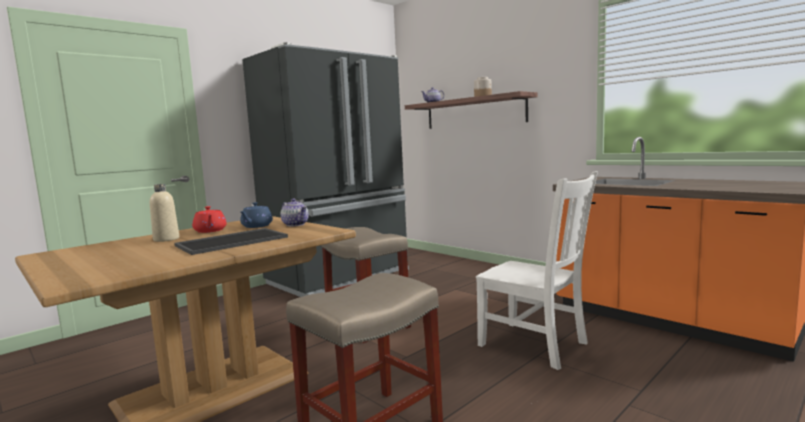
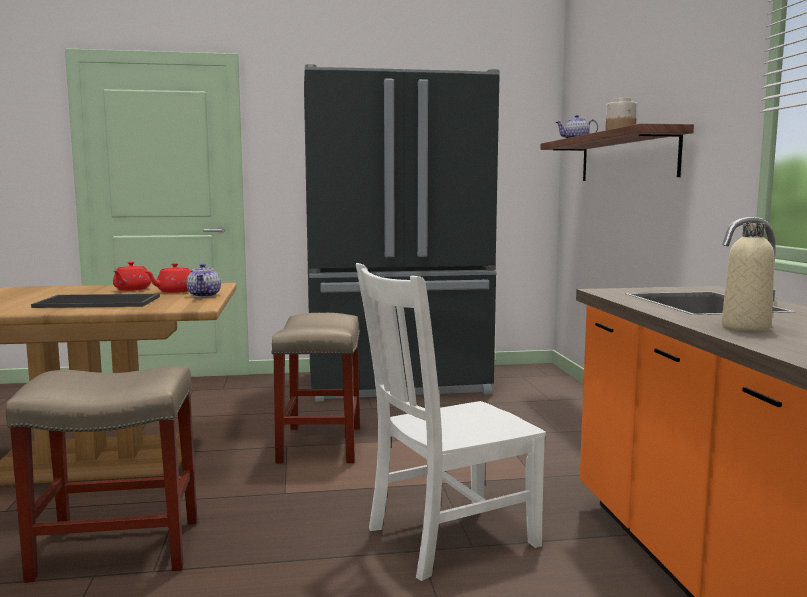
camera: 35 degrees right, 0 degrees up
beige bottle [150,184,179,242] -> beige bottle moved to [722,223,775,331]
blue teapot [240,202,273,228] -> red teapot [144,263,192,293]
white chair [476,171,598,370] -> white chair turned 75 degrees clockwise [356,263,546,581]

